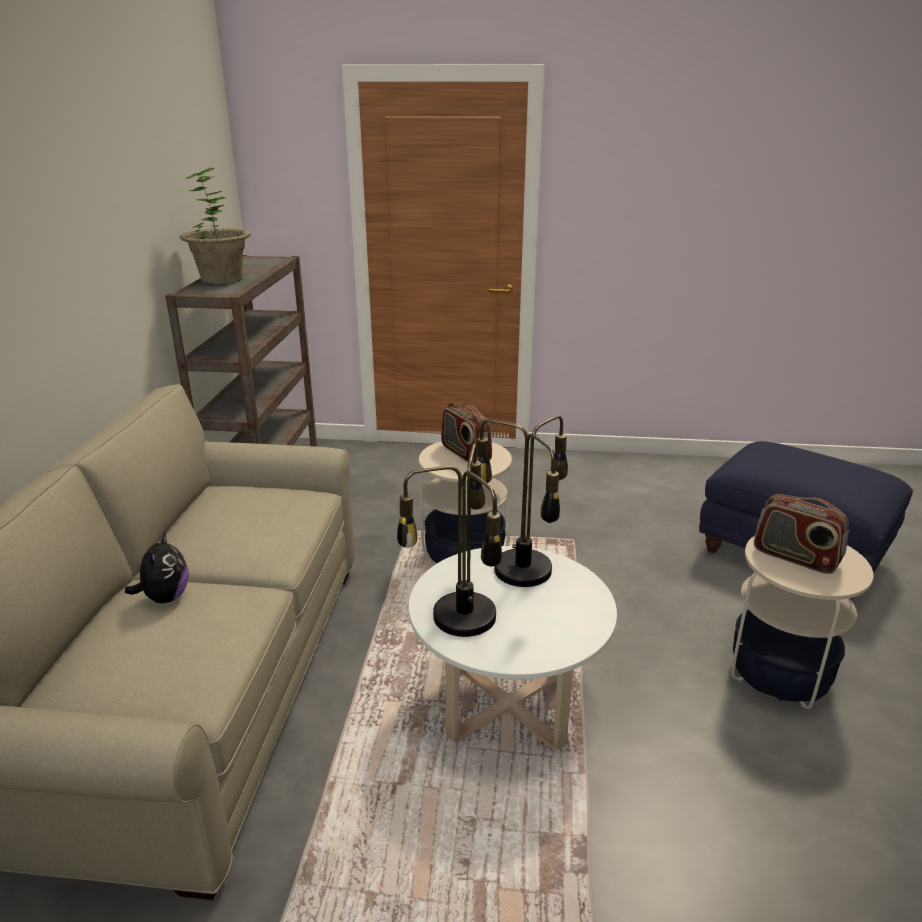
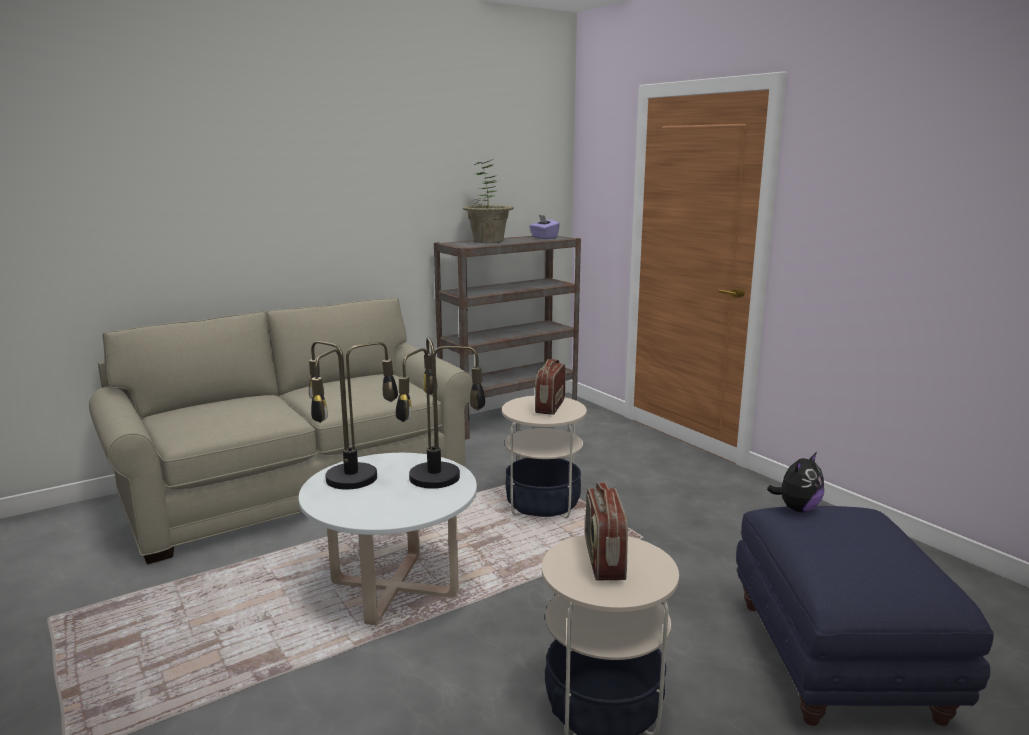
camera: 50 degrees right, 10 degrees down
plush toy [125,531,188,603] -> plush toy moved to [767,452,824,512]
none -> purple tissue box [529,215,560,239]

